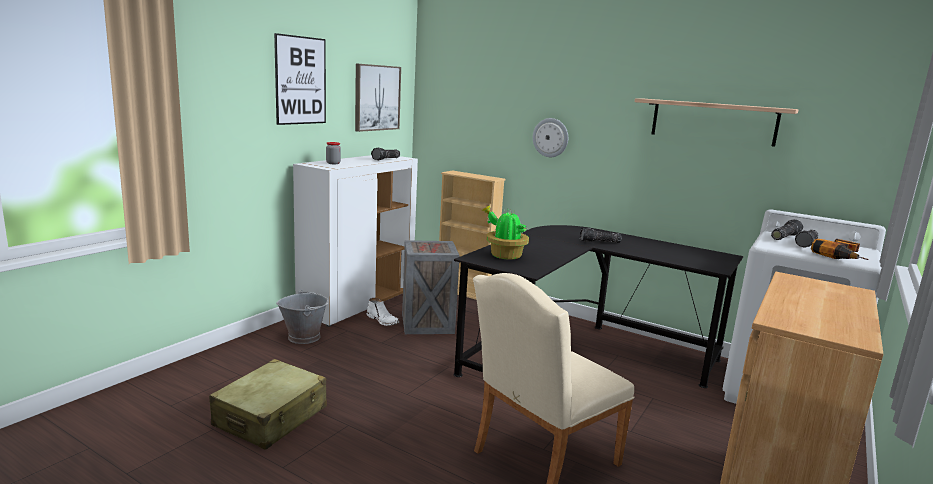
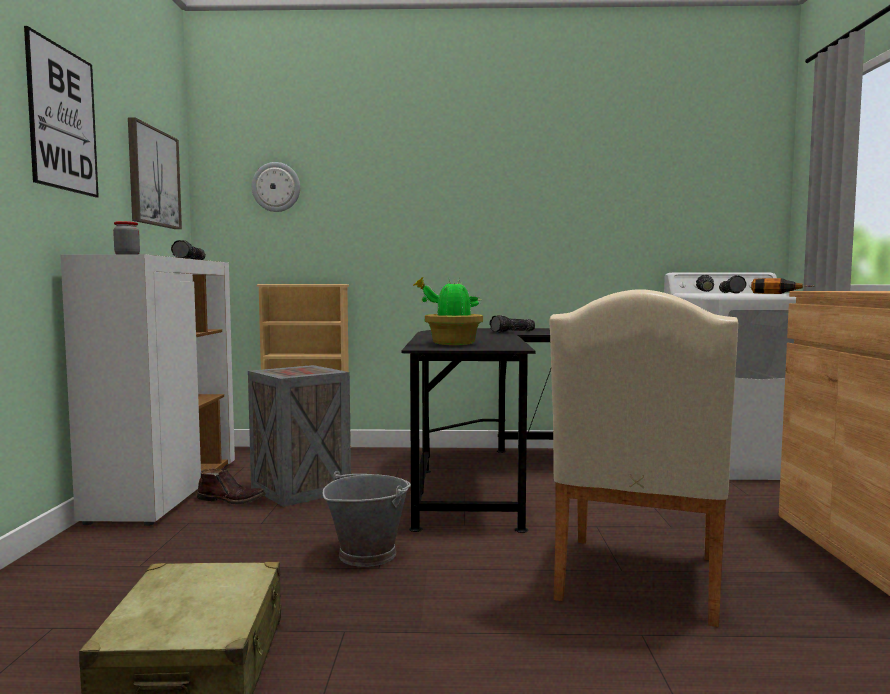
camera: 30 degrees left, 10 degrees down
grey bucket [276,289,329,344] -> grey bucket moved to [323,471,411,567]
white boot [367,298,400,326] -> brown boot [197,469,266,504]
wall clock [533,118,568,157] -> wall clock moved to [252,162,300,212]
shelf [635,98,799,147] -> none

